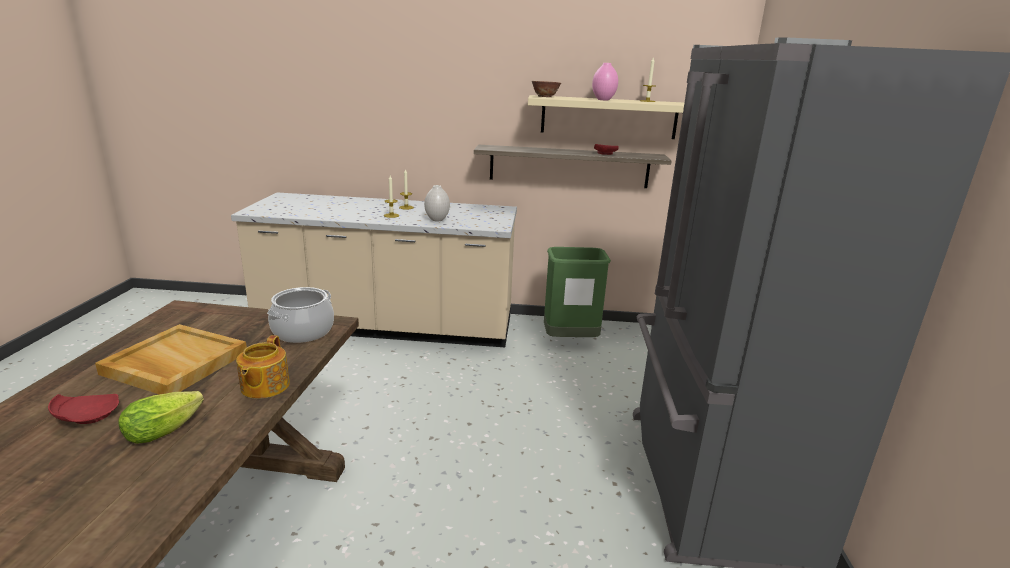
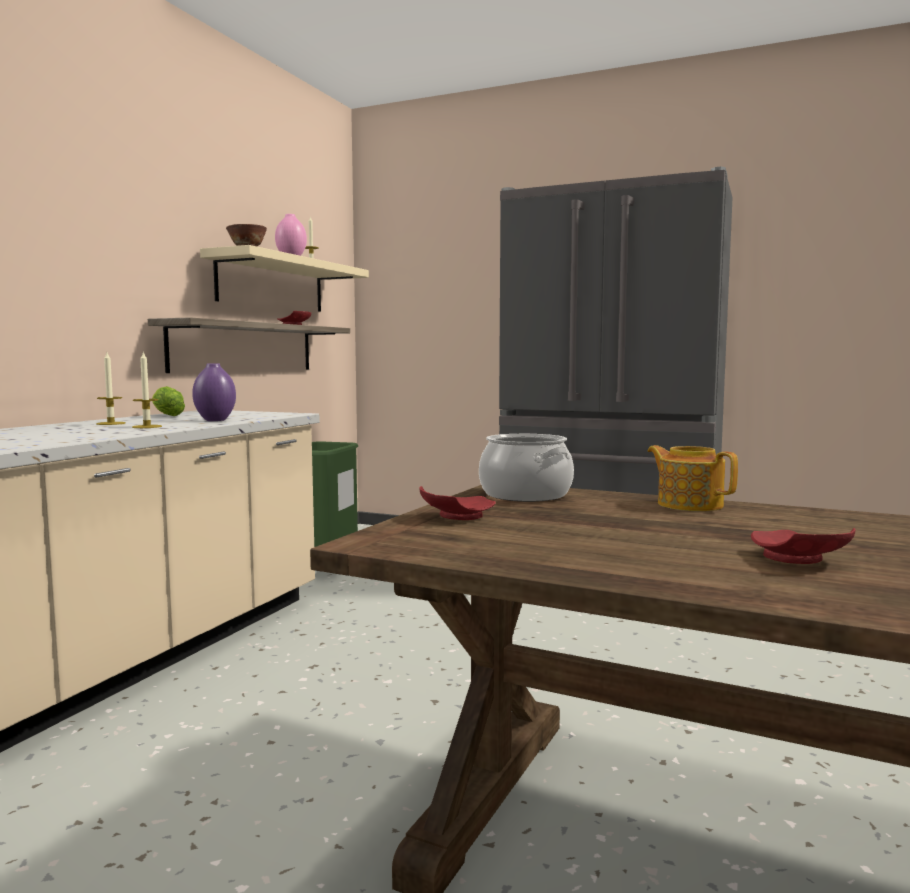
camera: 70 degrees left, 15 degrees down
beige tray [95,324,247,394] -> none
lettuce [119,391,204,444] -> lettuce moved to [152,386,185,416]
teapot [236,335,290,399] -> teapot turned 150 degrees counterclockwise [647,445,738,511]
white vase [424,185,450,222] -> purple vase [192,363,236,421]
none -> red plate [419,486,496,520]

